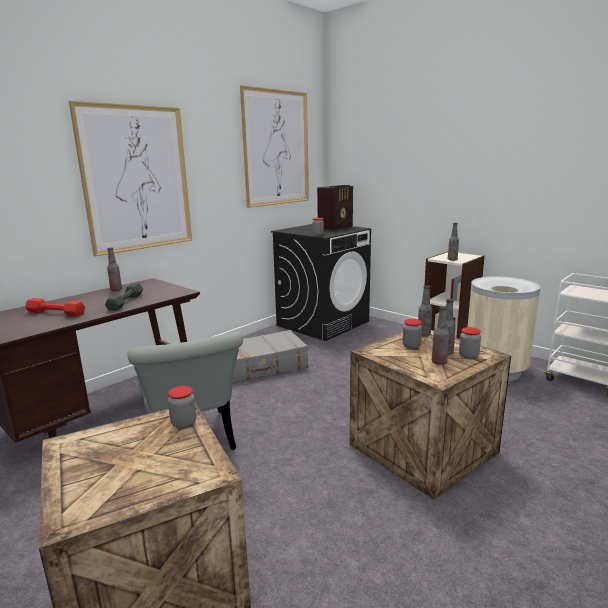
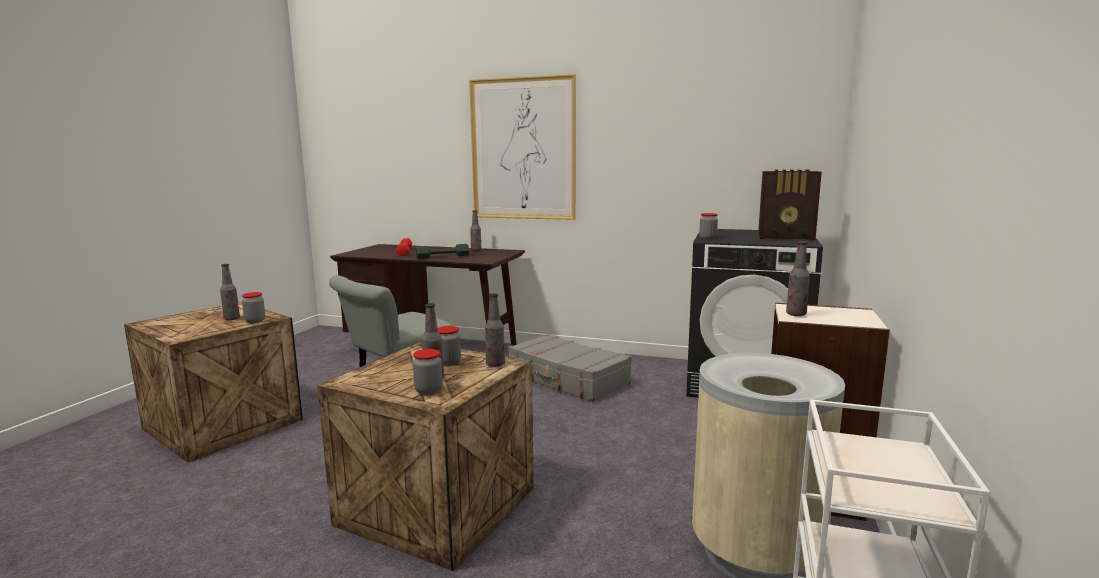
camera: 65 degrees right, 5 degrees down
picture [240,85,309,208] -> none
bottle [432,306,449,365] -> bottle moved to [220,264,240,320]

